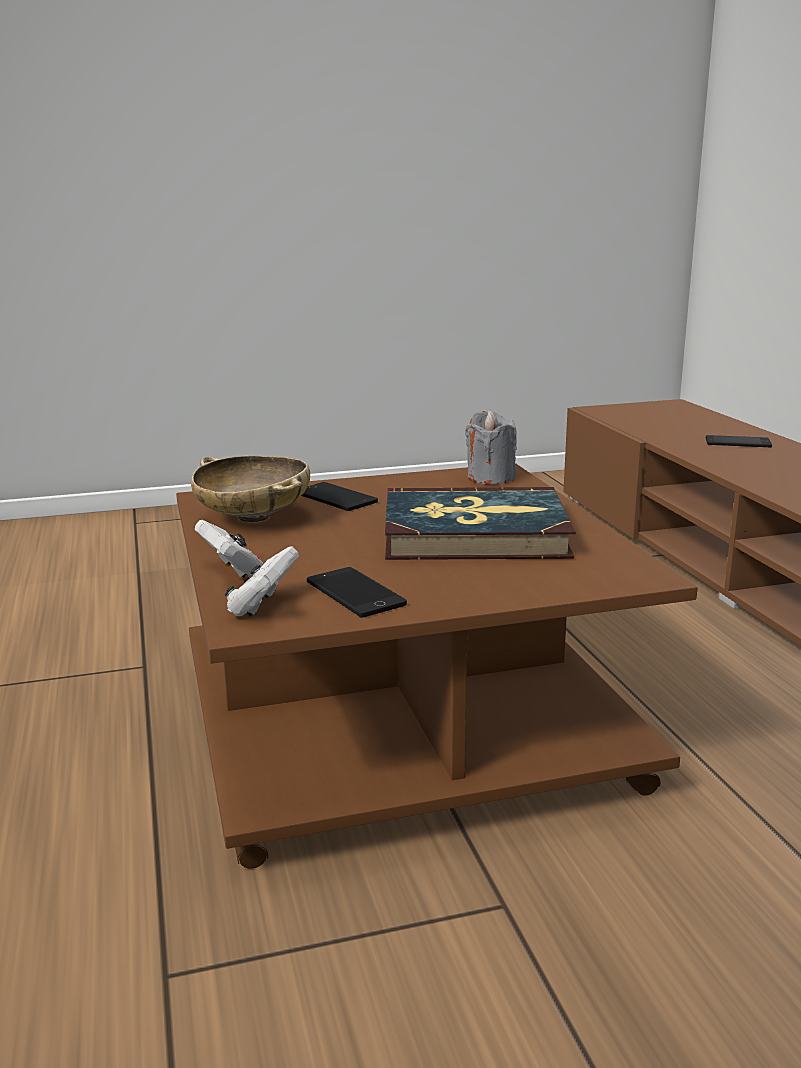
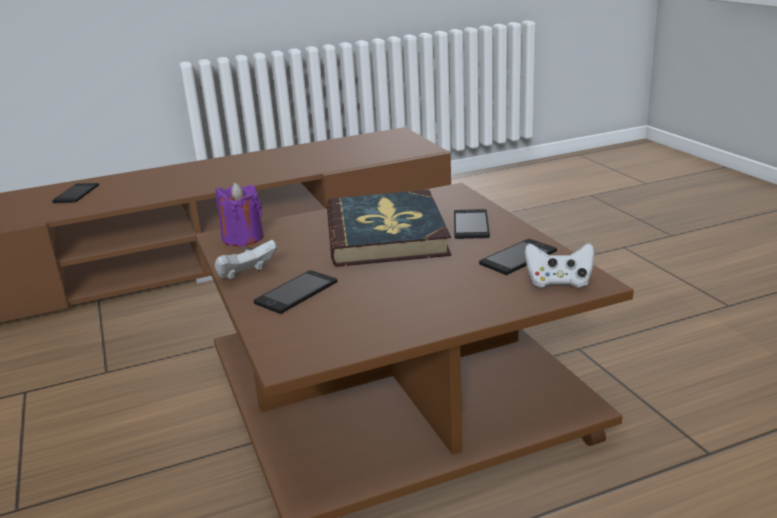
camera: 95 degrees left, 5 degrees up
beige bowl [191,456,310,523] -> none
white game controller [195,520,263,578] -> white game controller moved to [215,240,277,280]
grey candle [465,410,517,485] -> purple candle [216,182,263,246]
none -> phone [454,209,490,239]

